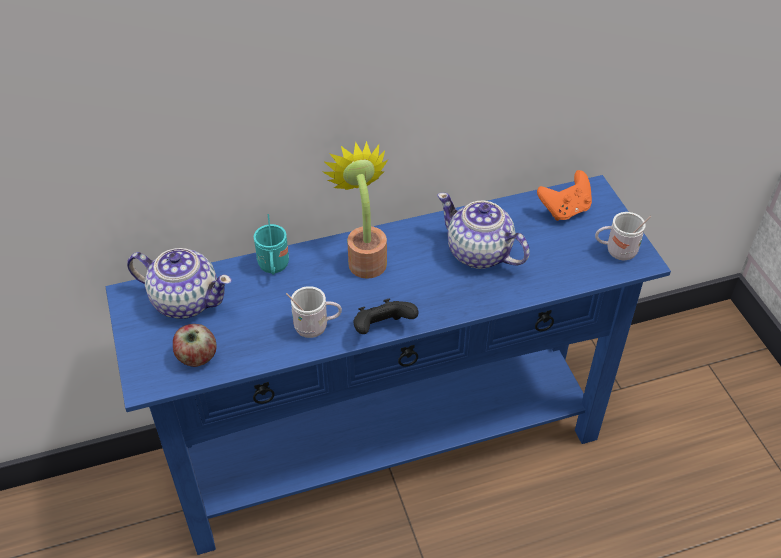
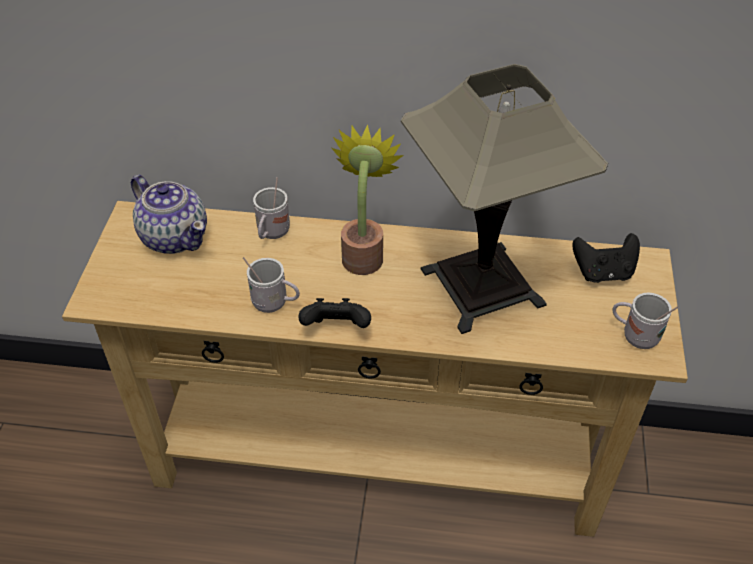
camera: 25 degrees right, 0 degrees up
blue console table [106,175,671,555] -> beige console table [62,201,688,537]
apple [173,324,217,367] -> none
turquoise mug [254,214,289,275] -> white mug [253,177,290,239]
teapot [437,193,530,269] -> table lamp [401,64,608,334]
orange game controller [537,170,592,221] -> black game controller [572,233,640,283]

